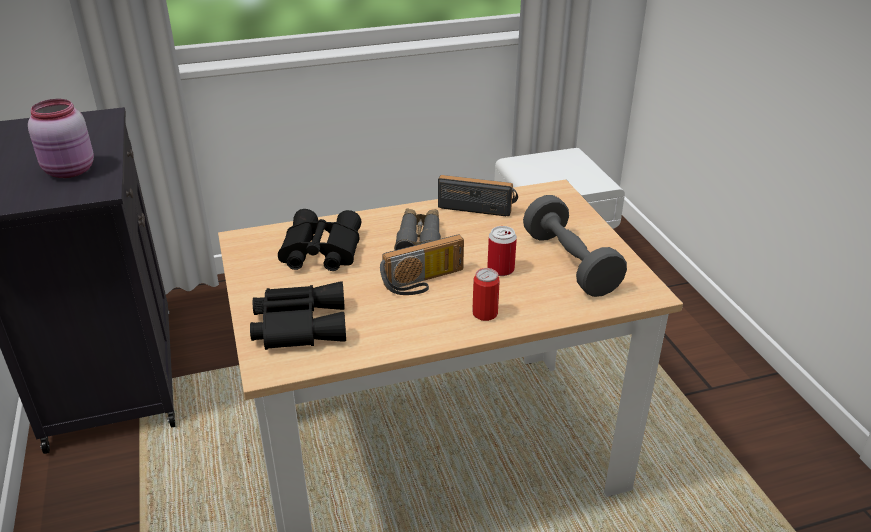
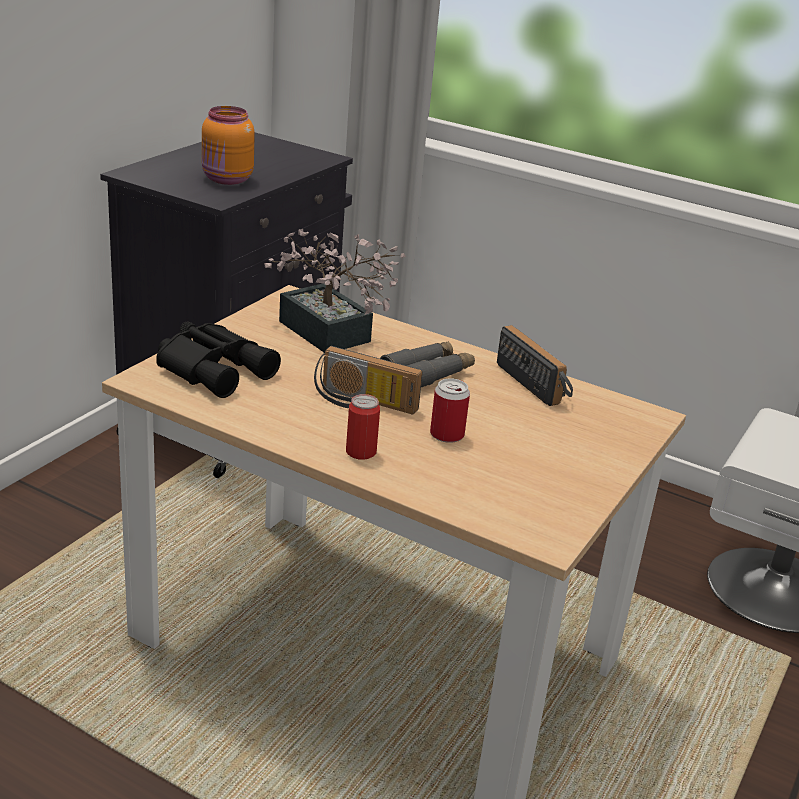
camera: 45 degrees right, 5 degrees down
pink jar [28,99,94,178] -> orange jar [202,106,255,185]
black binoculars [278,209,361,271] -> potted plant [264,229,406,353]
grey dumbbell [523,195,627,297] -> none

